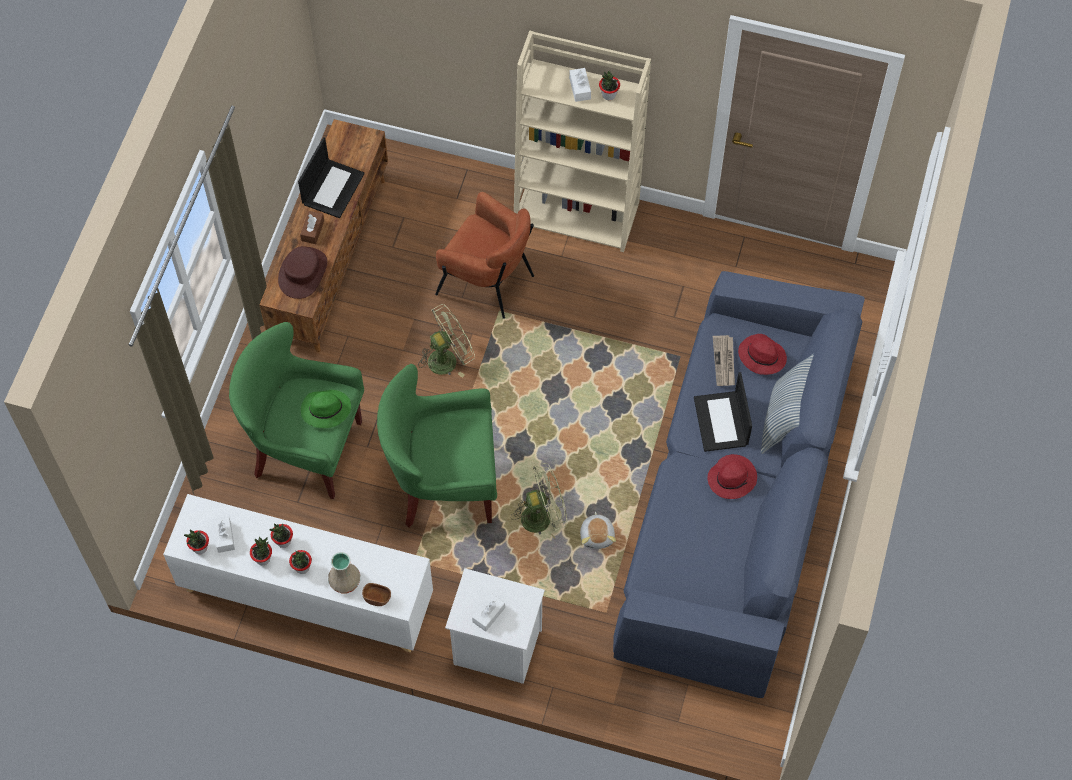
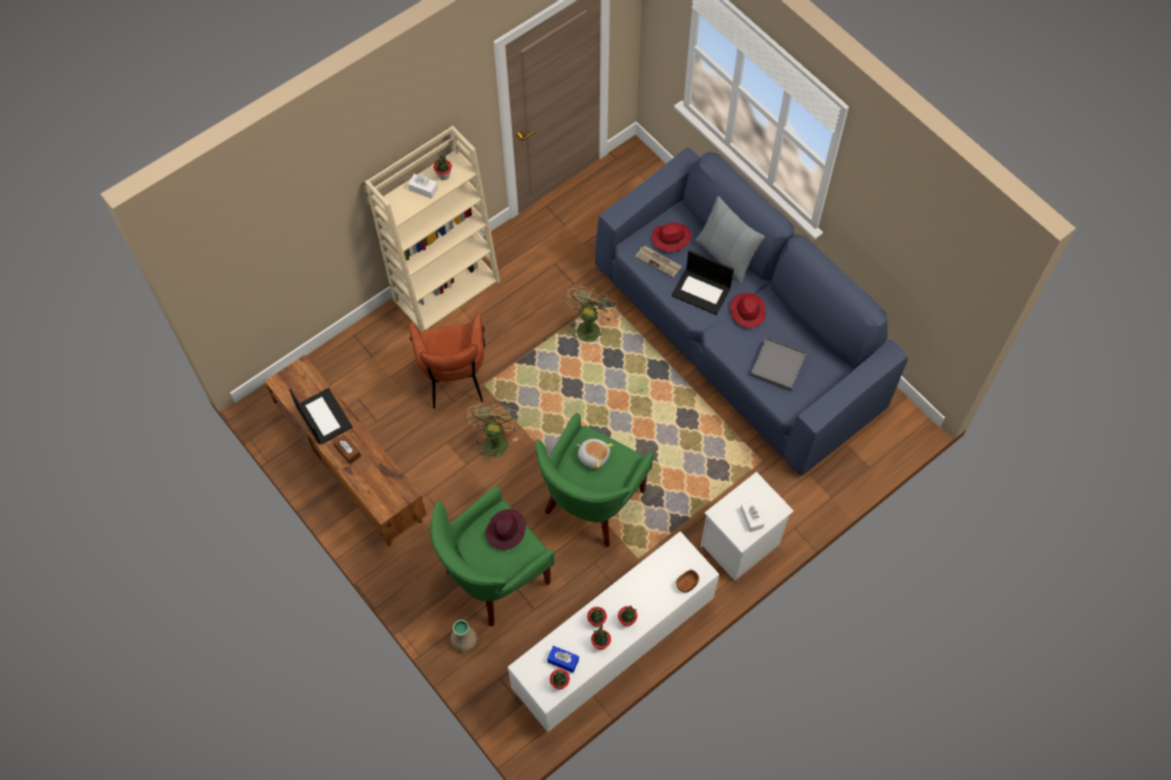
camera: 55 degrees left, 0 degrees up
white tissue box [212,516,235,553] -> blue tissue box [547,646,579,673]
brown hat [278,246,327,299] -> none
green hat [301,389,351,428] -> purple hat [485,509,526,550]
beige vase [328,552,360,593] -> beige vase moved to [450,620,477,652]
brown armchair [435,192,534,319] -> brown armchair turned 105 degrees clockwise [409,313,485,409]
green fan [511,463,567,538] -> green fan moved to [566,286,618,344]
plush toy [580,512,616,549] -> plush toy moved to [577,439,613,469]
none -> grey tray [750,338,807,391]

